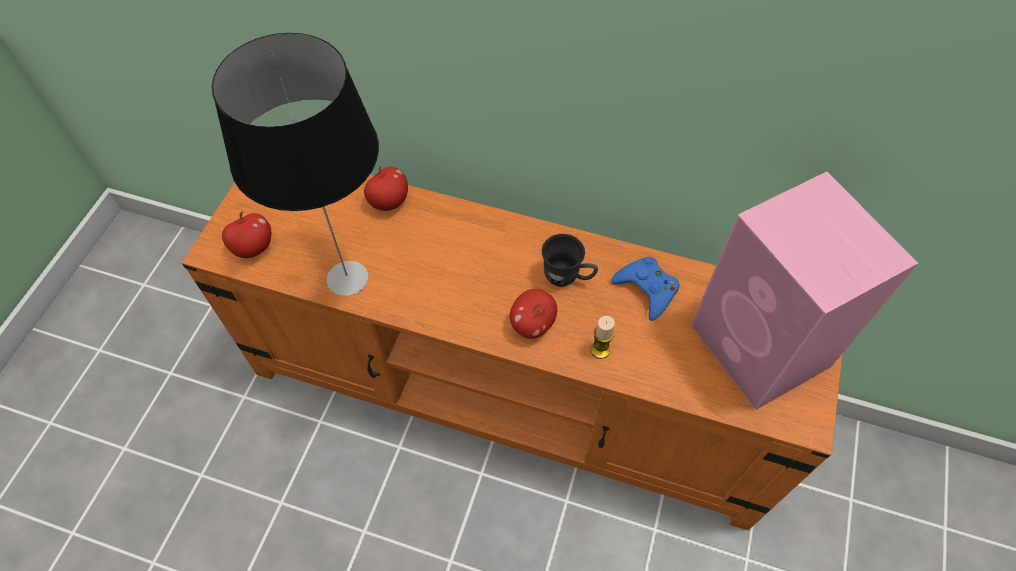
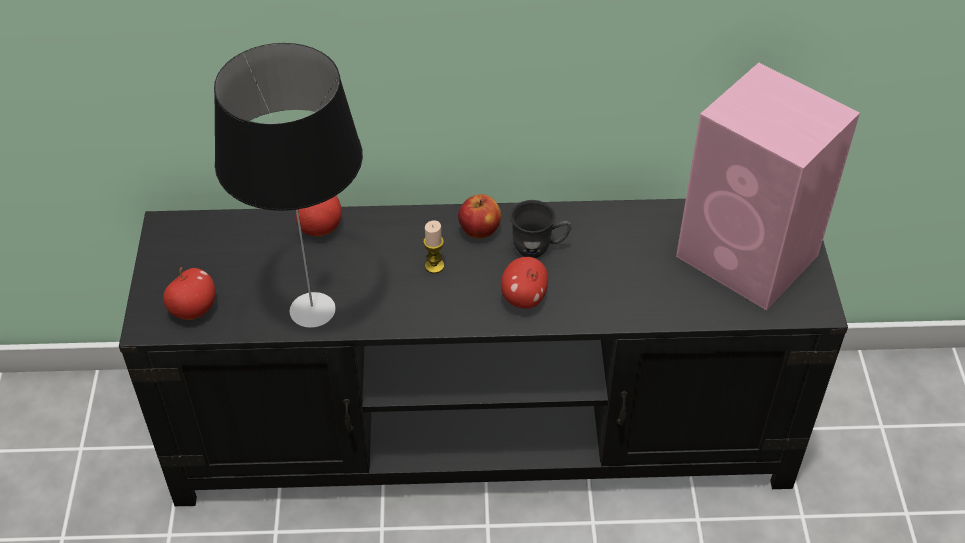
camera: 20 degrees left, 10 degrees down
orange tv stand [182,175,843,530] -> black tv stand [119,199,848,506]
candle [591,316,615,359] -> candle moved to [423,220,444,274]
blue game controller [611,256,680,321] -> none
none -> apple [458,194,501,239]

